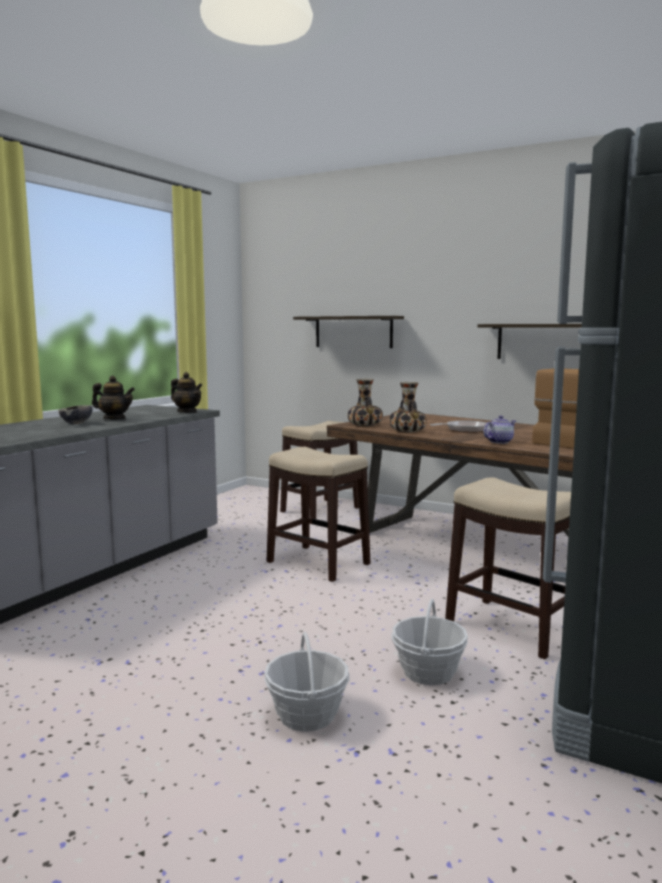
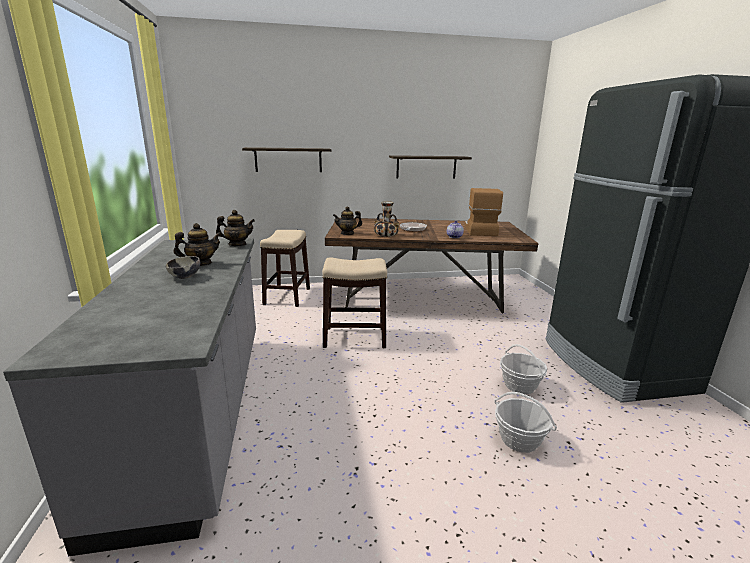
camera: 40 degrees left, 10 degrees up
vase [348,379,383,426] -> teapot [333,207,362,235]
stool [445,477,571,659] -> none

